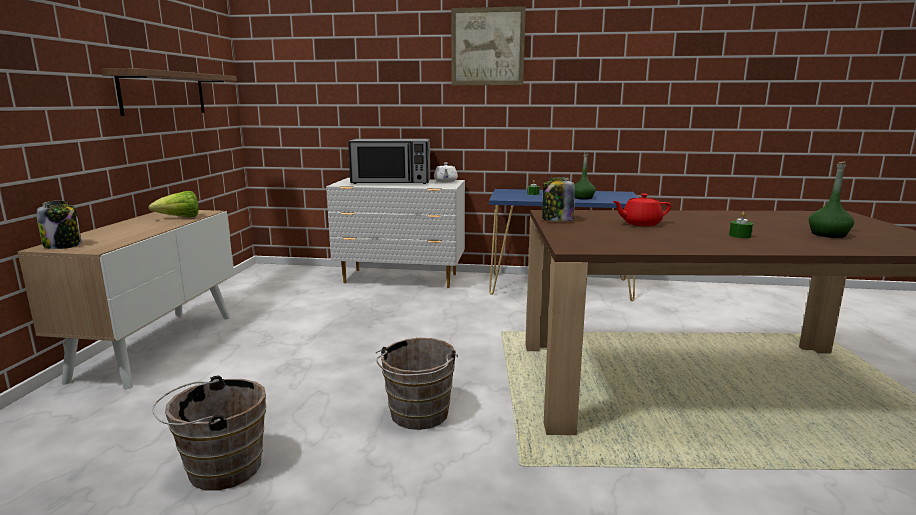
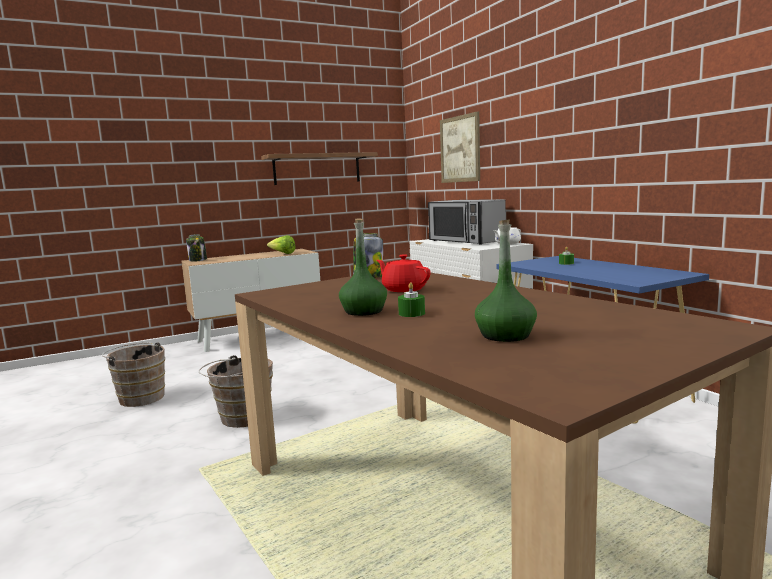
camera: 55 degrees right, 5 degrees down
picture [451,6,526,85] -> picture moved to [440,111,480,183]
green bottle [575,153,596,200] -> green bottle moved to [339,218,387,316]

